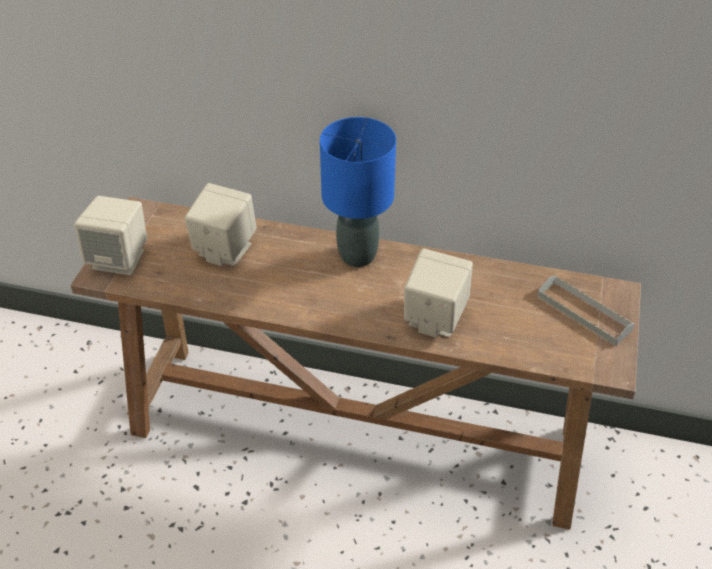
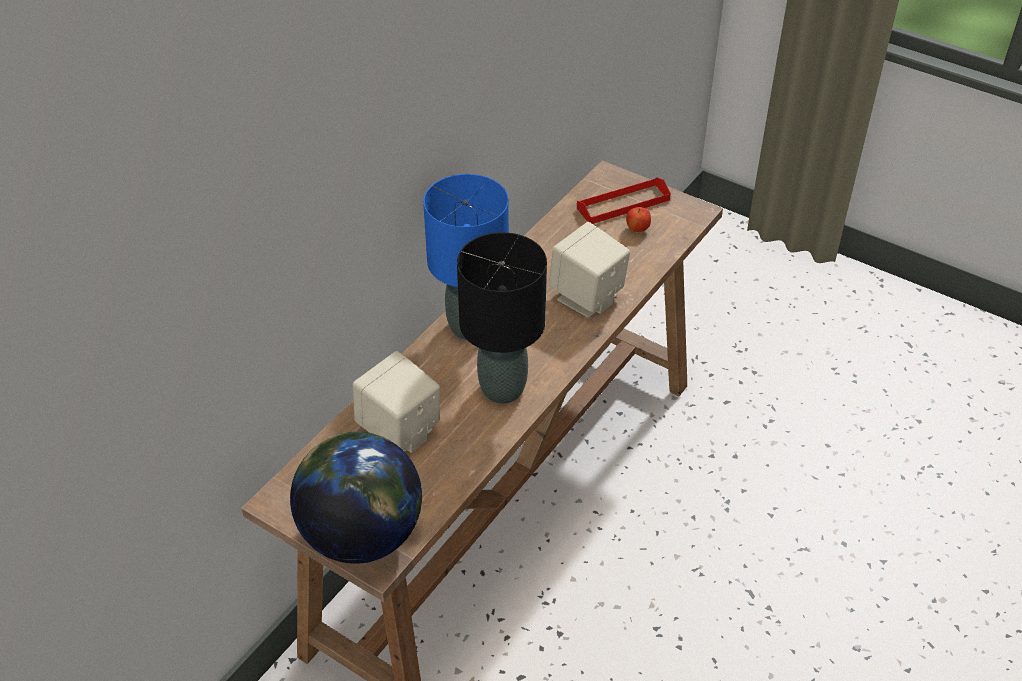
camera: 70 degrees left, 0 degrees up
beige speaker [74,196,147,275] -> globe [290,431,422,564]
grey tray [537,275,635,346] -> red tray [577,177,671,224]
none -> black table lamp [457,232,547,404]
none -> apple [626,207,651,232]

